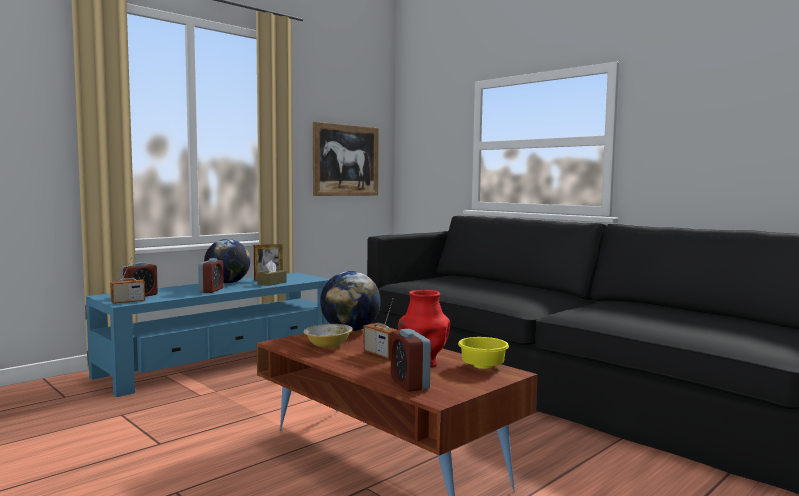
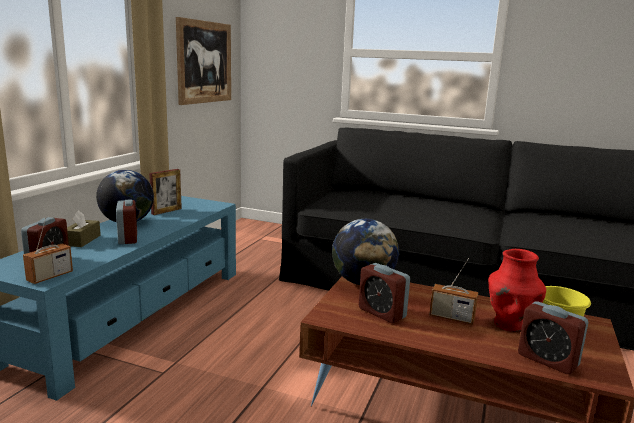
camera: 25 degrees left, 10 degrees up
brown tissue box [257,260,287,286] -> brown tissue box moved to [67,210,101,247]
bowl [304,324,353,347] -> alarm clock [359,263,410,323]

